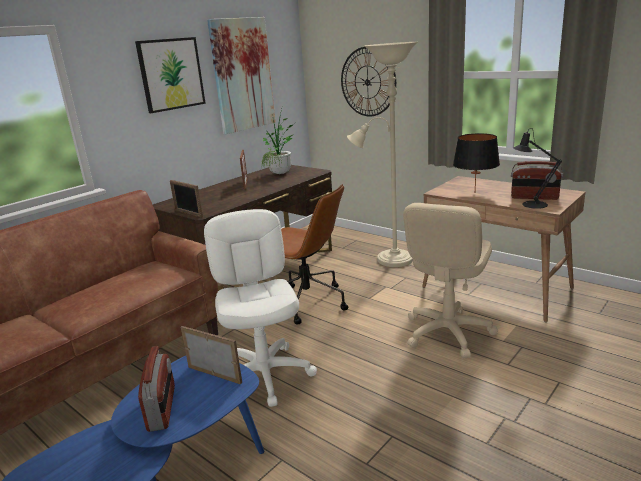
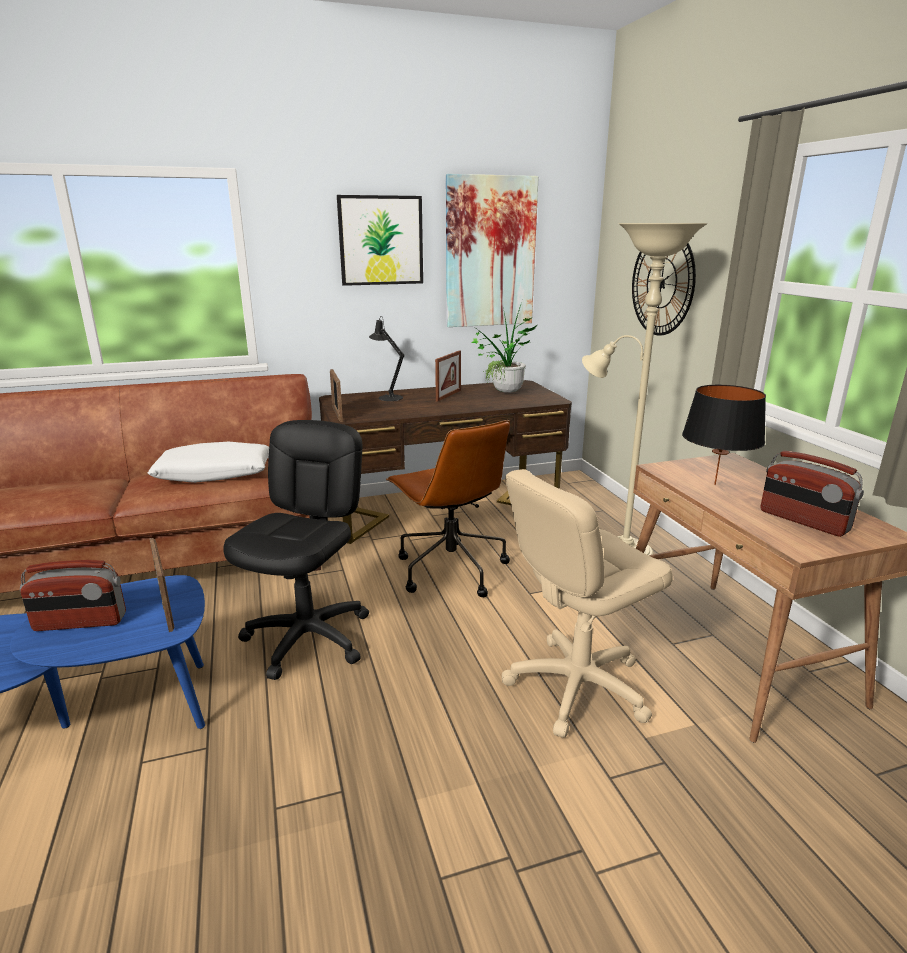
camera: 30 degrees right, 0 degrees up
radio [138,346,175,432] -> radio turned 60 degrees clockwise [20,560,126,631]
white office chair [204,209,317,407] -> black office chair [223,420,369,680]
black table lamp [513,128,562,209] -> black table lamp moved to [369,316,405,401]
none -> white pillow [148,442,269,483]

